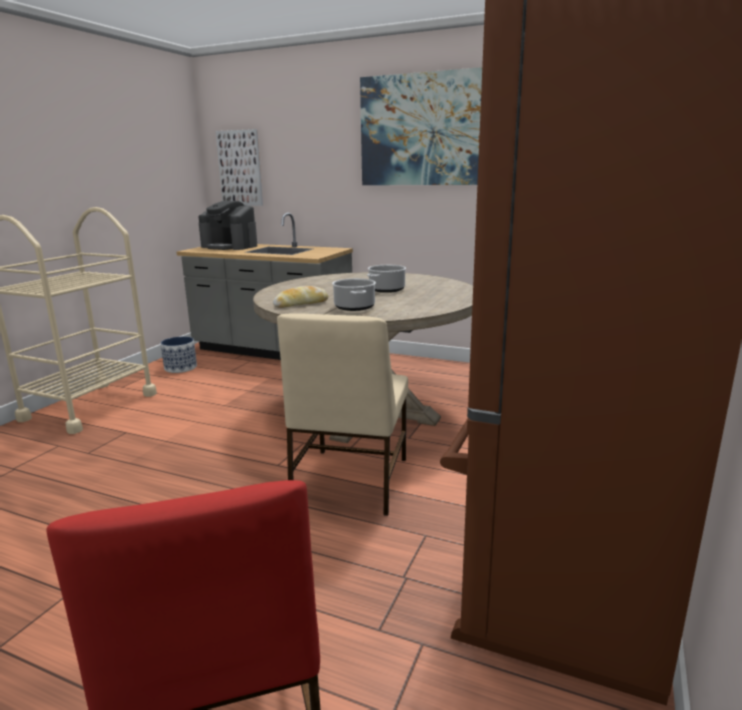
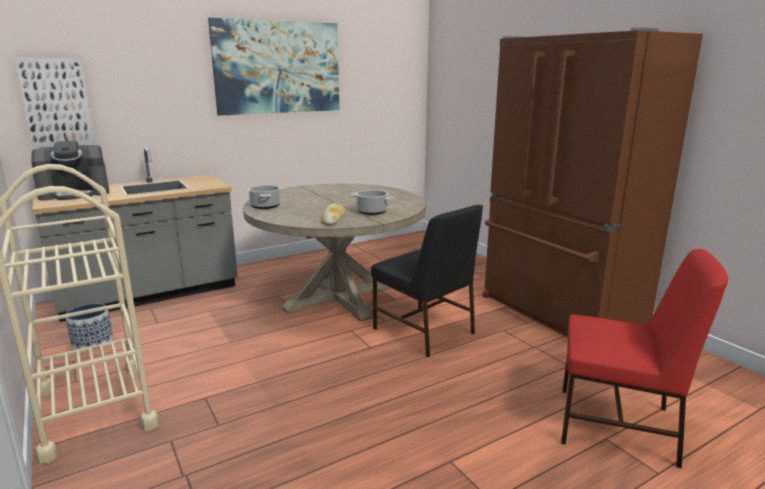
camera: 55 degrees left, 0 degrees up
beige chair [277,313,408,516] -> black chair [371,205,483,357]
cooking pot [367,265,406,293] -> cooking pot moved to [248,185,281,209]

